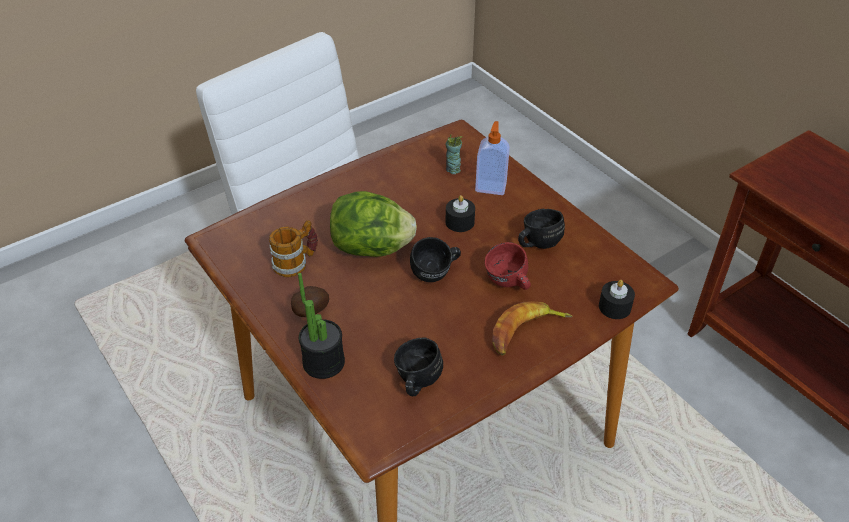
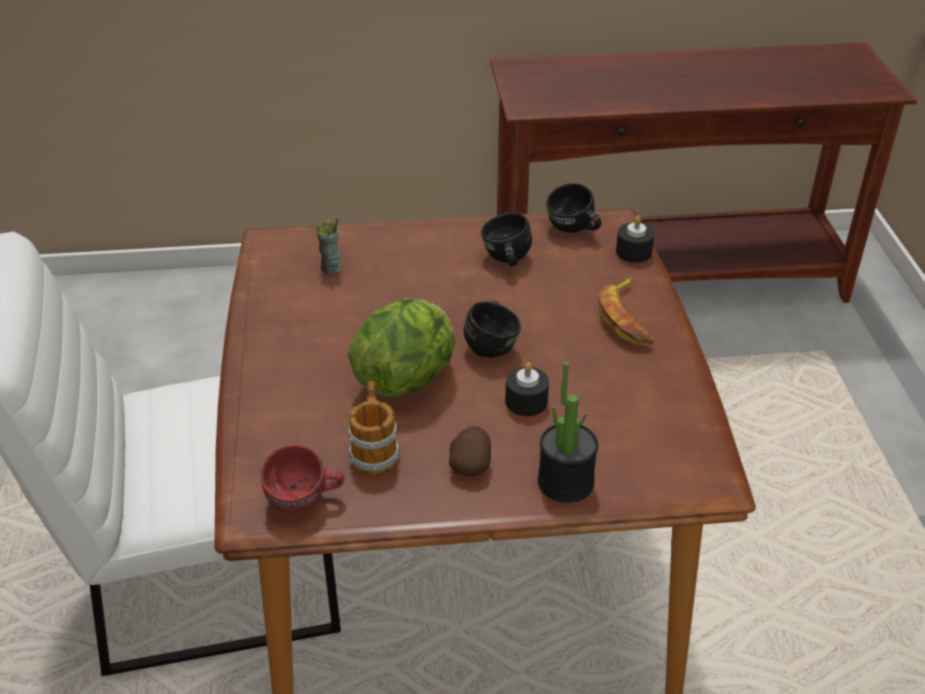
camera: 60 degrees left, 5 degrees down
black mug [394,337,443,396] -> black mug moved to [546,183,601,233]
black candle [445,195,475,232] -> black candle moved to [505,362,549,416]
soap dispenser [475,121,510,195] -> none
red mug [485,242,531,290] -> red mug moved to [261,444,344,513]

